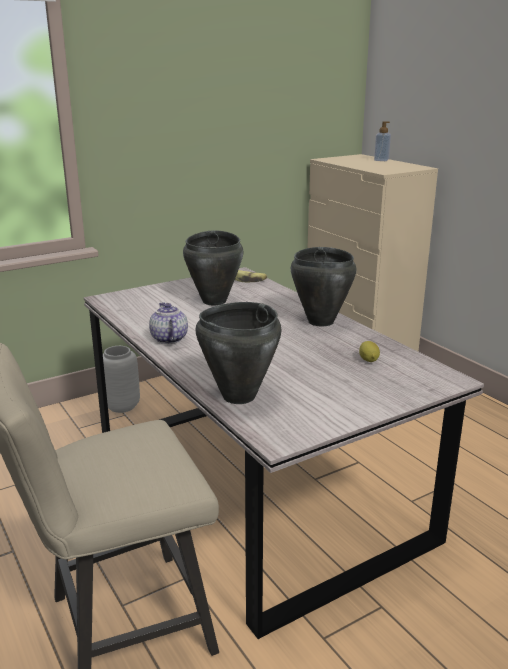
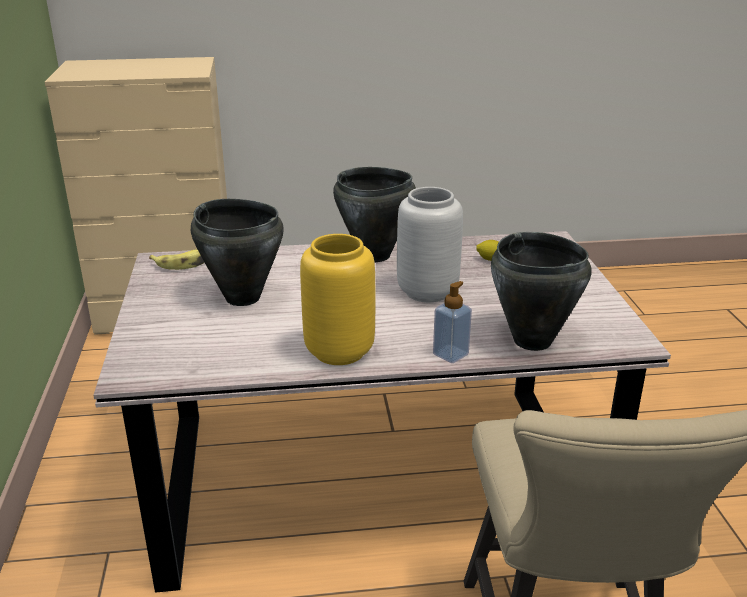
camera: 65 degrees left, 5 degrees up
grey vase [103,346,140,413] -> grey vase moved to [397,187,463,302]
teapot [149,302,188,344] -> yellow vase [300,234,375,365]
soap dispenser [374,121,391,161] -> soap dispenser moved to [433,281,472,363]

